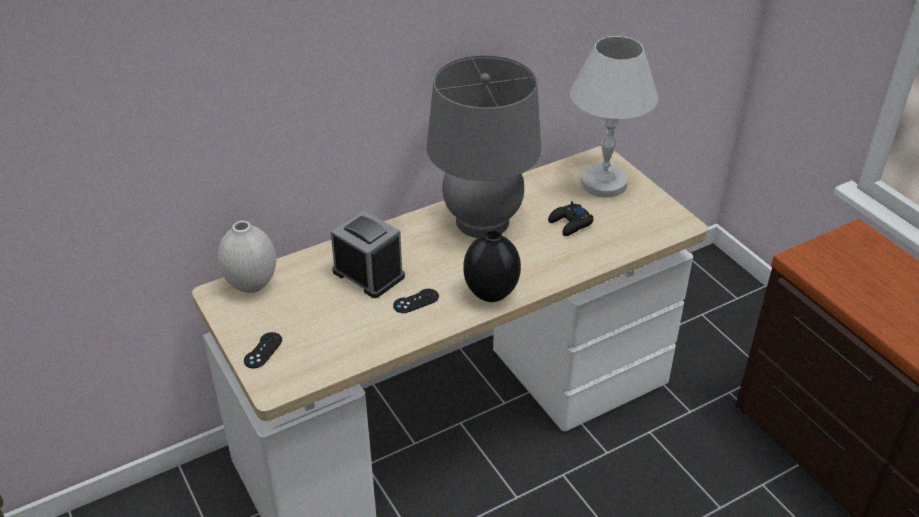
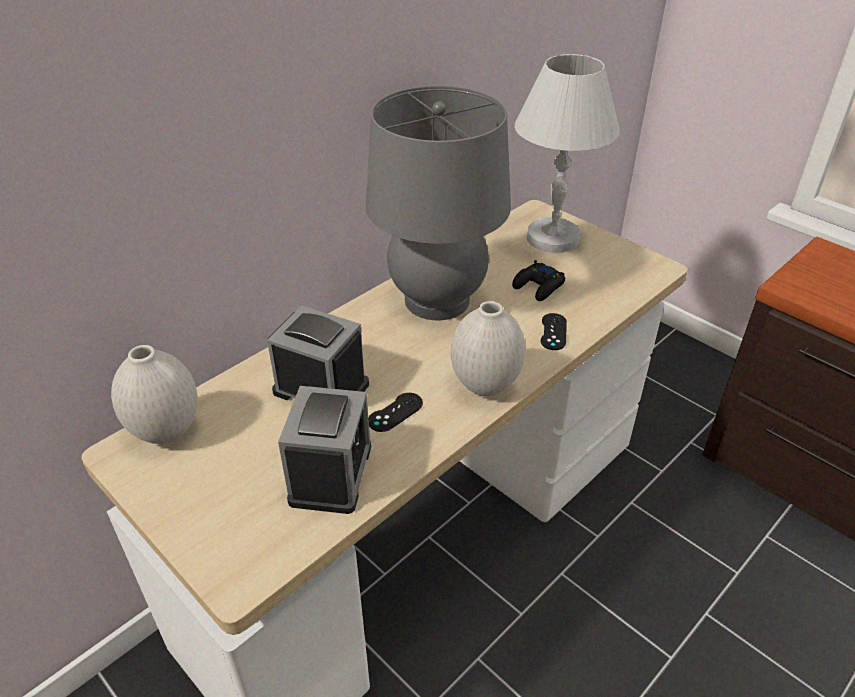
camera: 15 degrees left, 0 degrees up
black game controller [244,332,282,369] -> black game controller moved to [541,313,567,350]
black vase [463,229,521,302] -> white vase [451,301,526,396]
none -> alarm clock [278,386,371,514]

